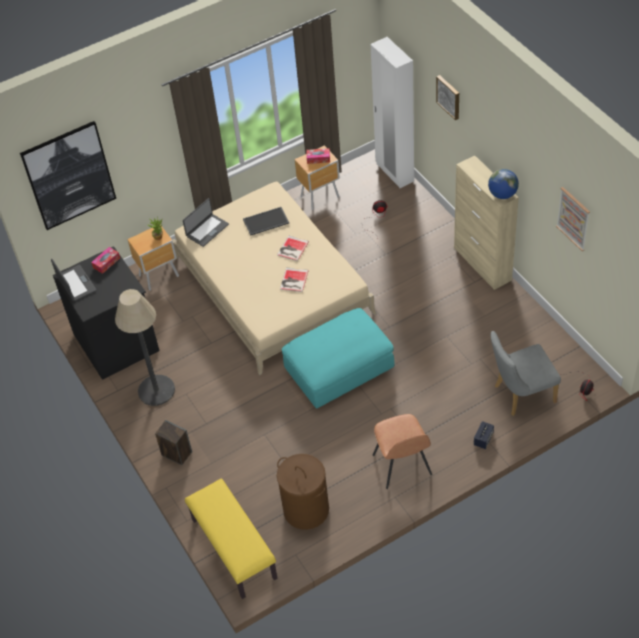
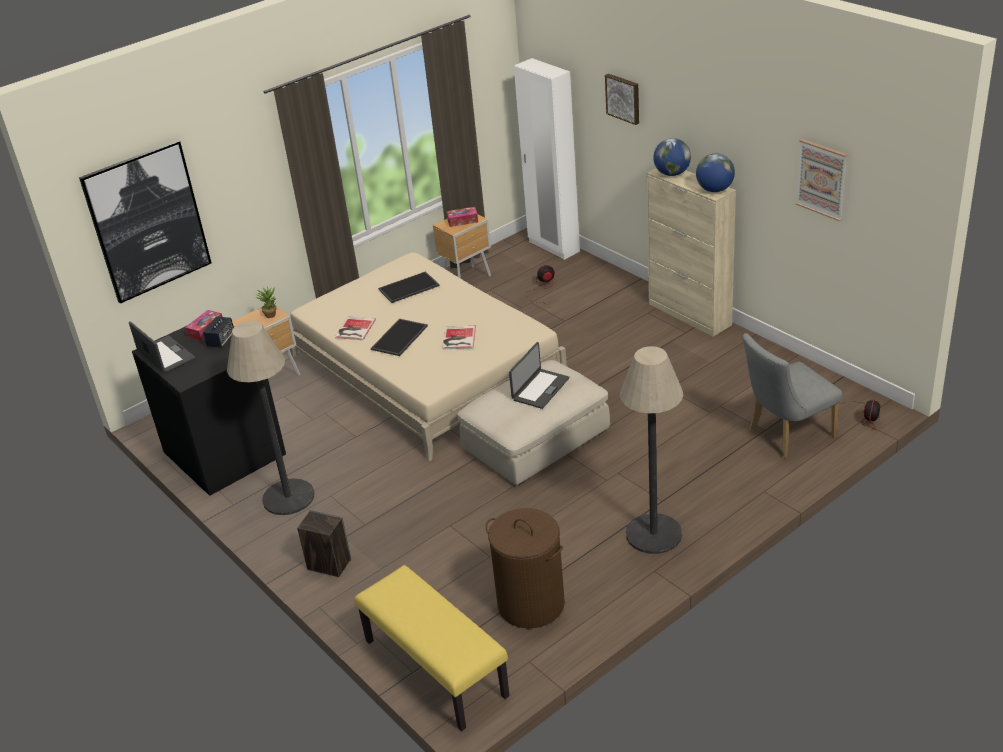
camera: 10 degrees left, 15 degrees down
laptop [183,198,229,247] -> laptop moved to [509,342,569,409]
book [277,236,309,261] -> book moved to [335,317,376,340]
turquoise ottoman [282,308,394,409] -> beige ottoman [458,360,610,485]
brown chair [373,414,432,489] -> floor lamp [620,346,683,554]
speaker [474,421,494,449] -> speaker moved to [203,316,234,348]
none -> tray [371,319,428,356]
none -> globe [653,138,691,176]

